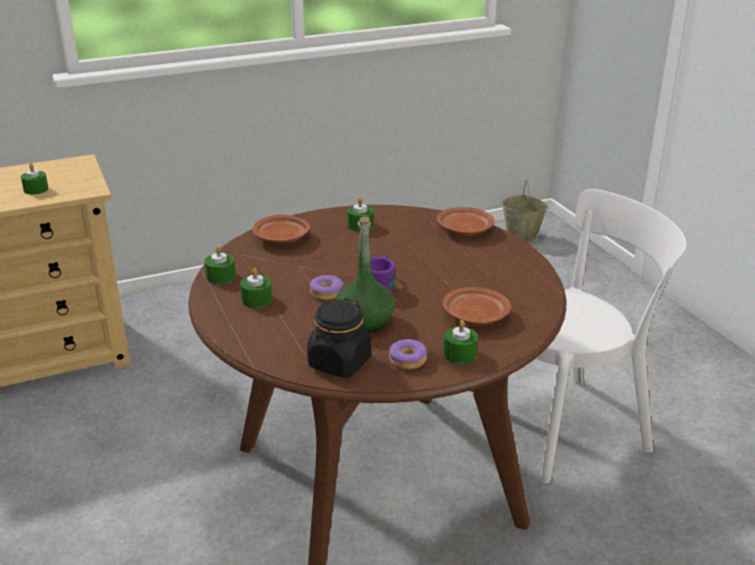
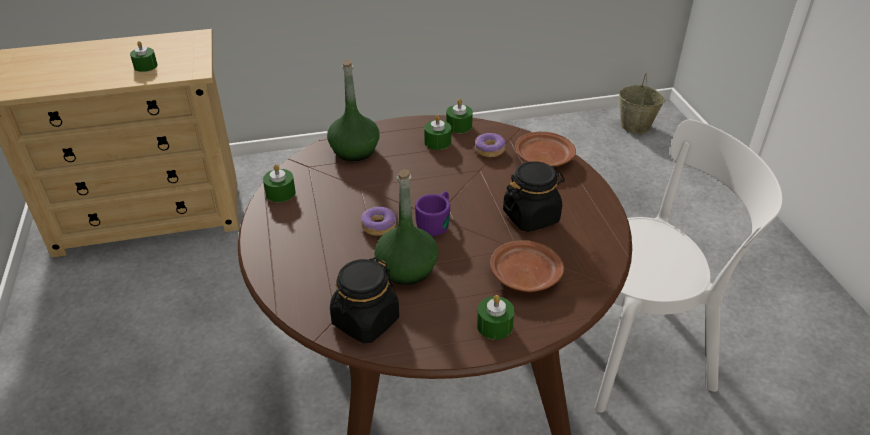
camera: 10 degrees right, 10 degrees up
green candle [240,268,272,308] -> green candle moved to [446,99,473,133]
brown plate [253,215,310,243] -> green bottle [327,60,380,161]
donut [389,339,427,369] -> donut moved to [475,133,506,157]
none -> black jar [503,161,565,232]

